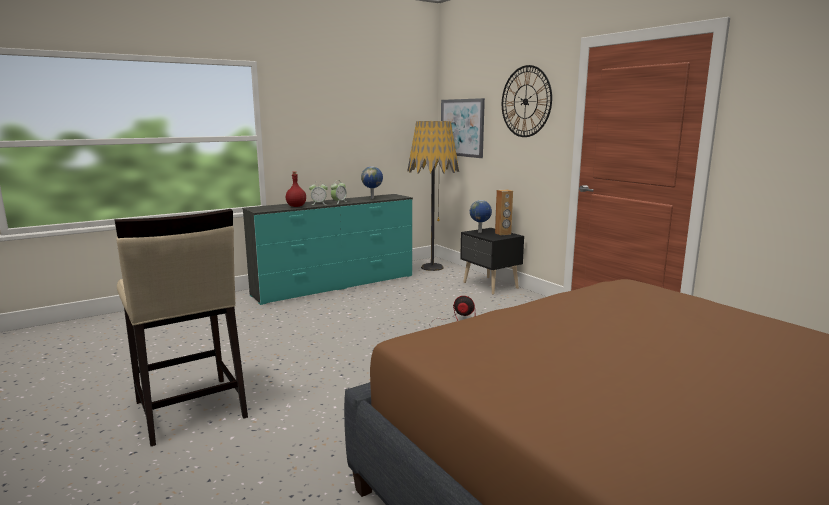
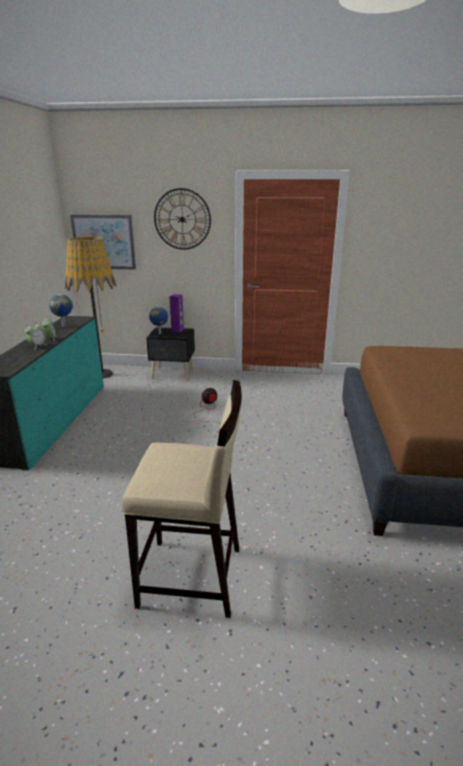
camera: 50 degrees left, 10 degrees up
red bottle [286,171,306,207] -> none
brown speaker [495,189,513,236] -> purple speaker [169,294,184,333]

